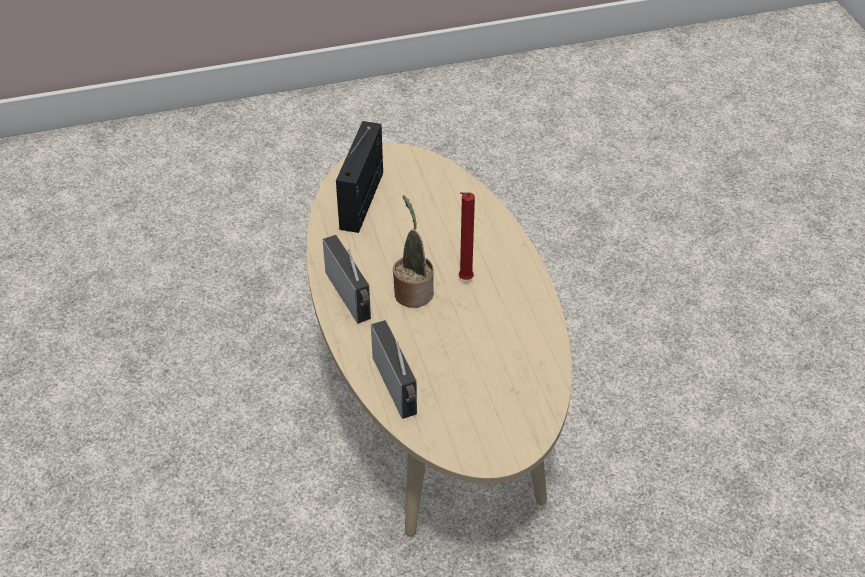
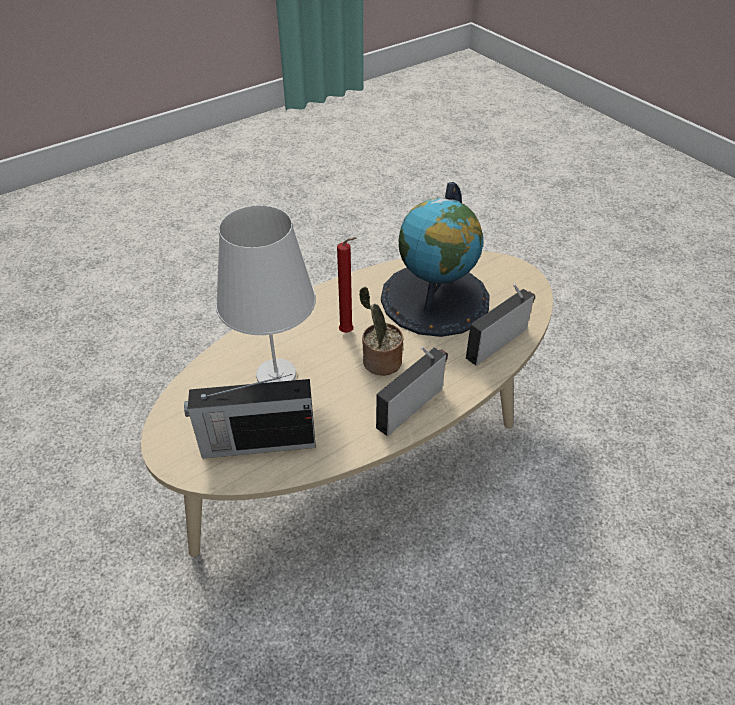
camera: 110 degrees left, 0 degrees up
none -> white table lamp [216,205,316,383]
none -> globe [381,182,490,337]

